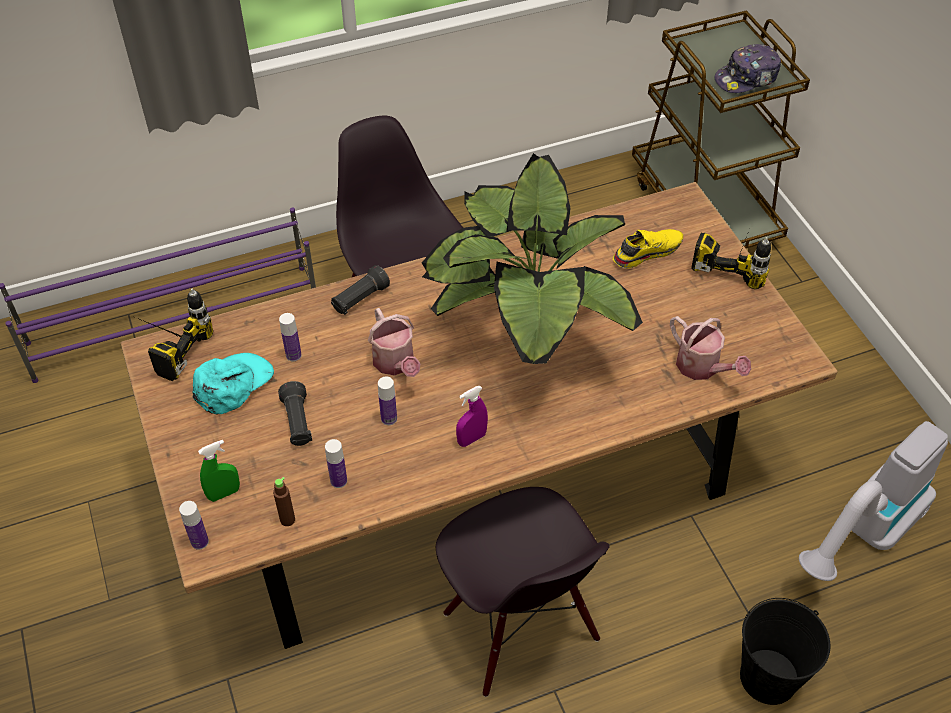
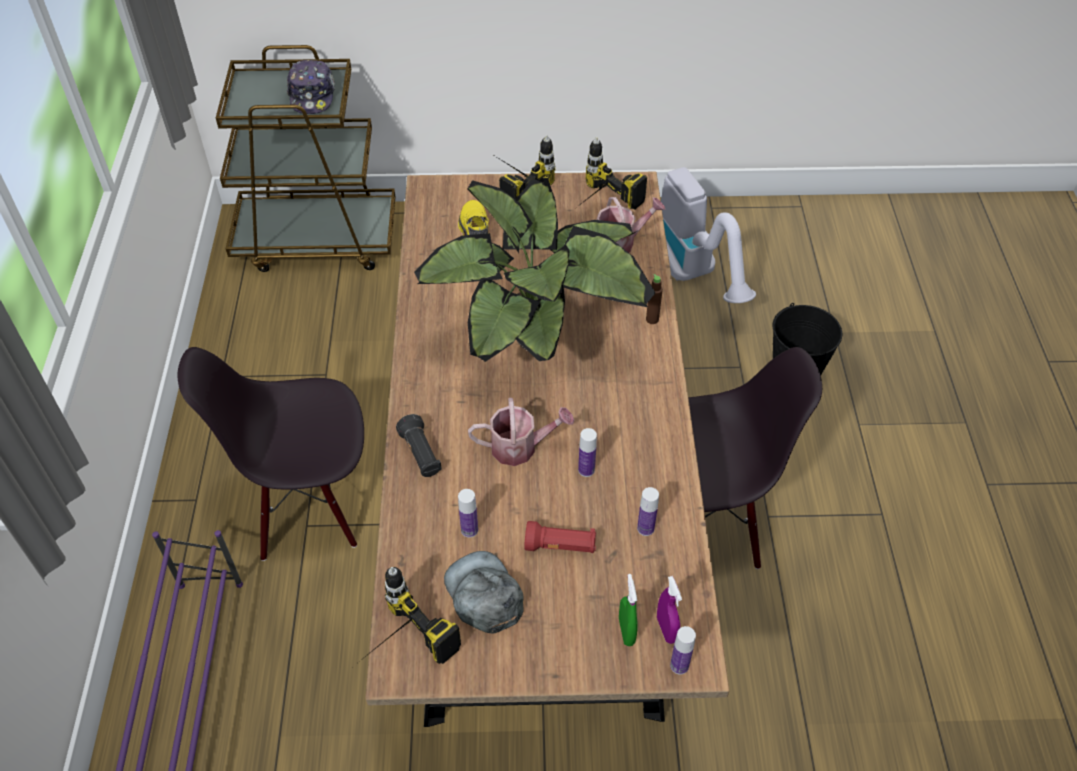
camera: 70 degrees left, 0 degrees up
turquoise cap [192,353,274,414] -> grey cap [444,551,524,634]
brown bottle [273,477,295,526] -> brown bottle moved to [646,274,663,324]
black flashlight [278,381,312,446] -> red flashlight [524,521,596,553]
purple spray bottle [456,386,488,447] -> purple spray bottle moved to [657,576,682,644]
none -> power drill [577,137,647,210]

